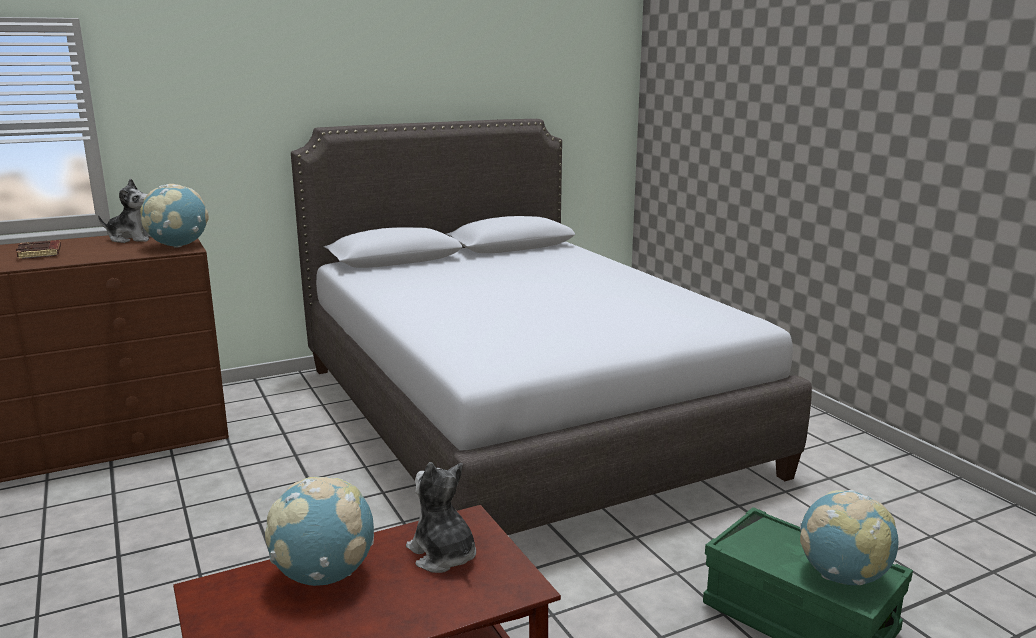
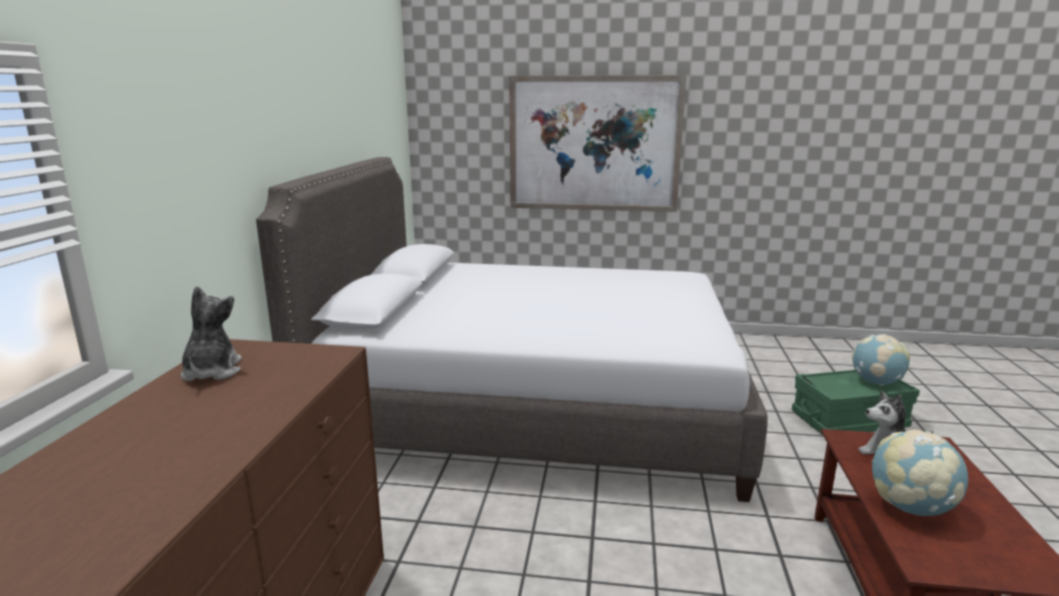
camera: 55 degrees left, 0 degrees up
brown book [16,240,61,259] -> none
plush toy [98,179,151,243] -> plush toy turned 45 degrees counterclockwise [181,286,242,381]
globe [140,184,209,247] -> none
none -> picture [509,76,686,212]

